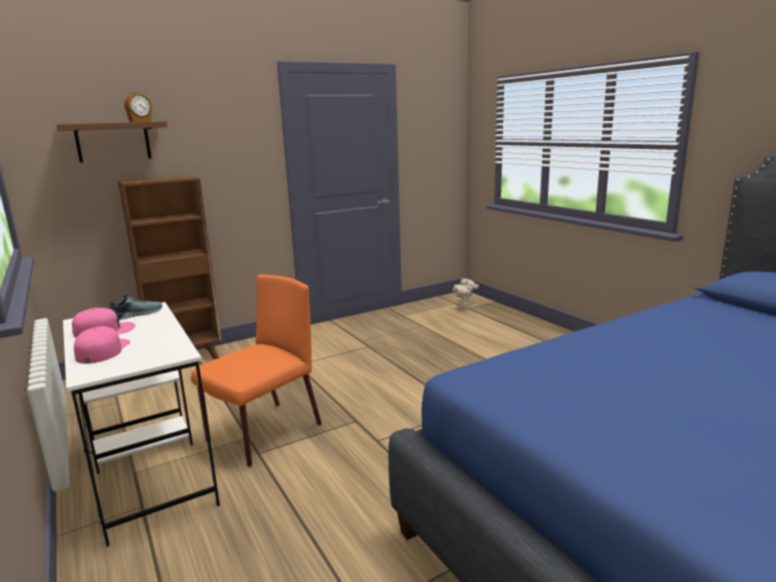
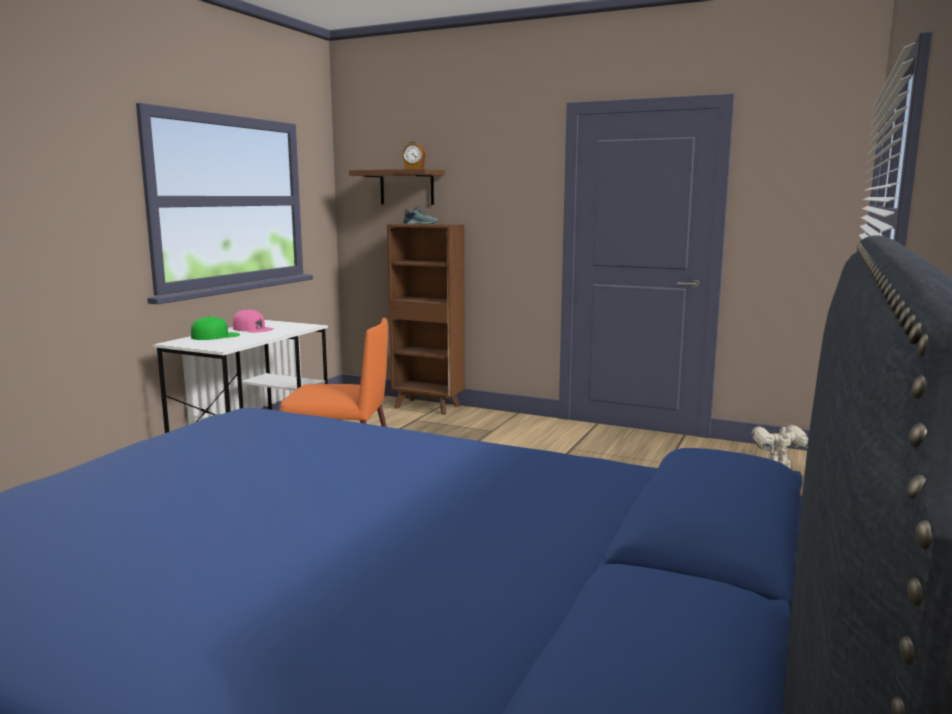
camera: 55 degrees right, 5 degrees down
pink cap [74,326,130,364] -> green cap [191,316,240,340]
shoe [109,294,162,320] -> shoe moved to [403,207,438,224]

